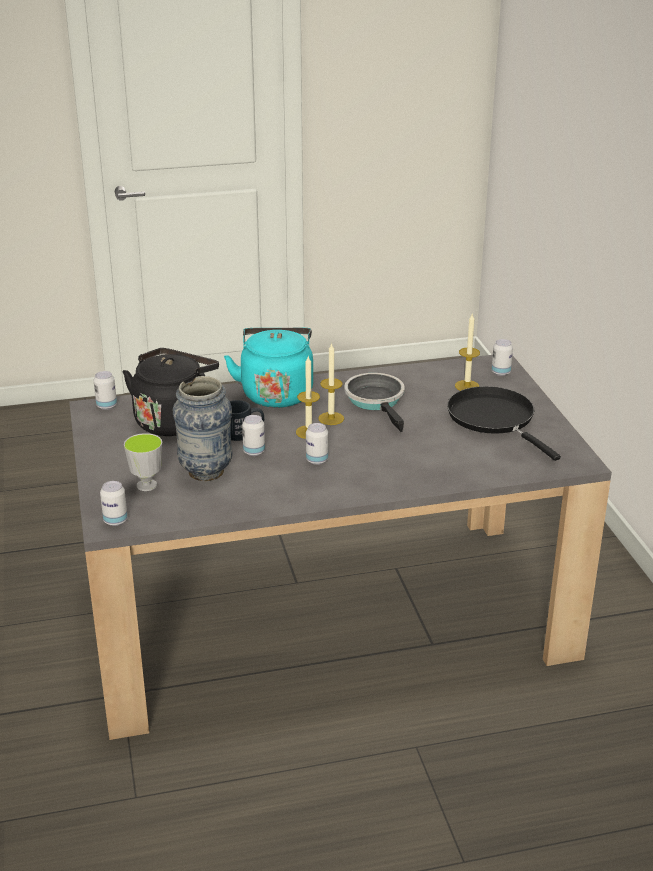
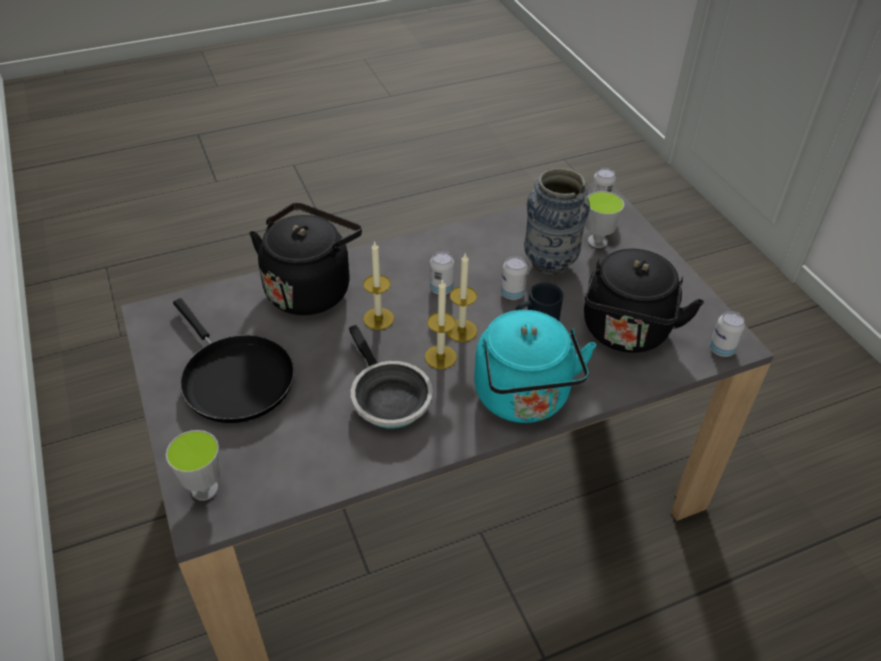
camera: 170 degrees right, 15 degrees up
candle [455,314,480,391] -> candle moved to [363,241,394,330]
can [491,339,513,376] -> cup [166,430,221,501]
none -> black kettle [249,203,362,315]

